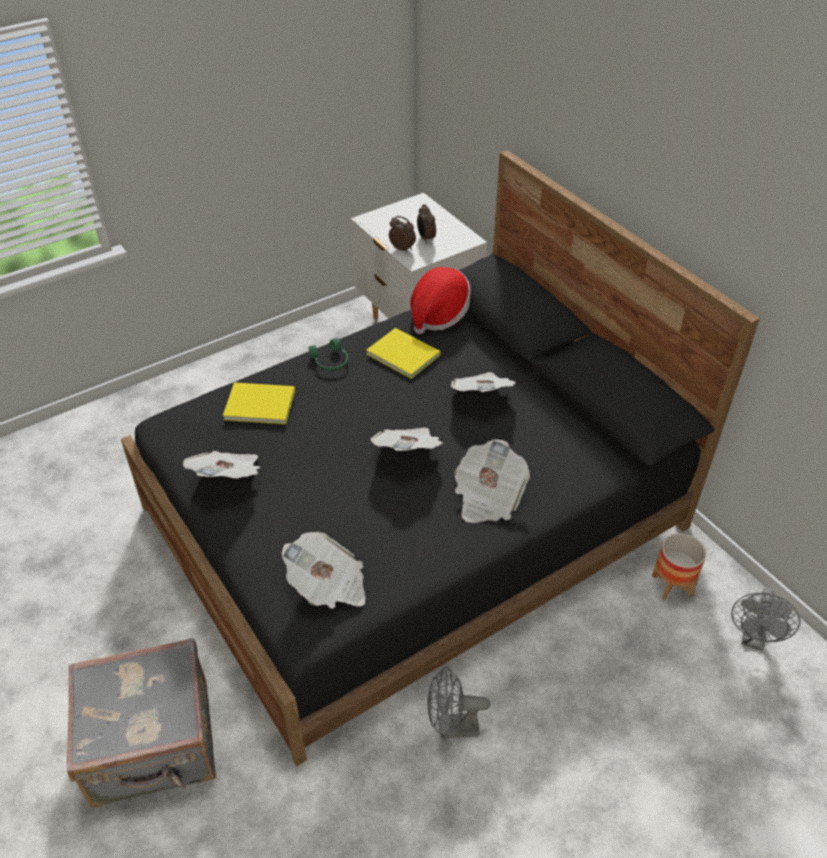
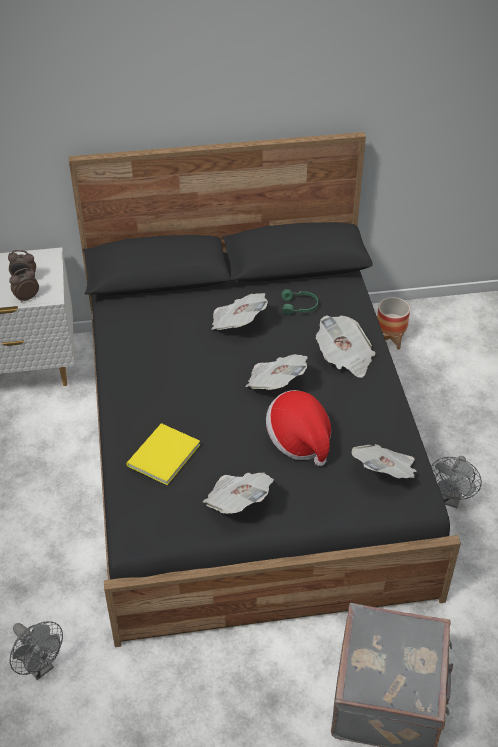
camera: 65 degrees left, 0 degrees up
green headphones [308,338,348,371] -> green headphones moved to [281,289,318,315]
yellow book [366,328,441,379] -> none
hat [410,267,471,334] -> hat moved to [266,390,331,466]
grey fan [731,587,800,651] -> grey fan moved to [9,621,63,680]

